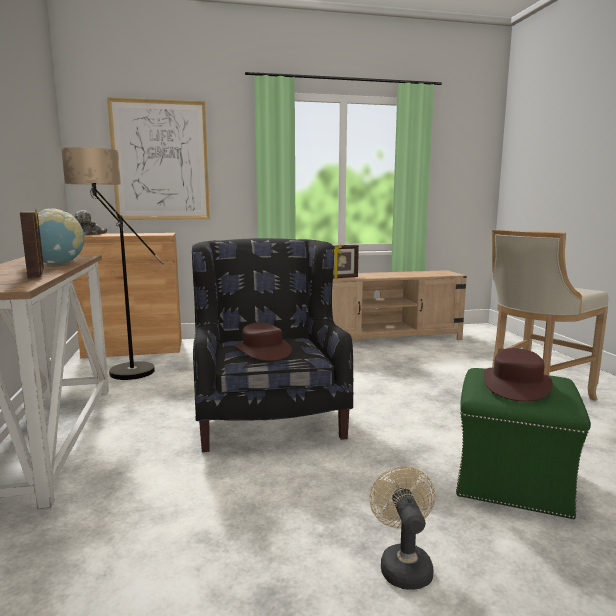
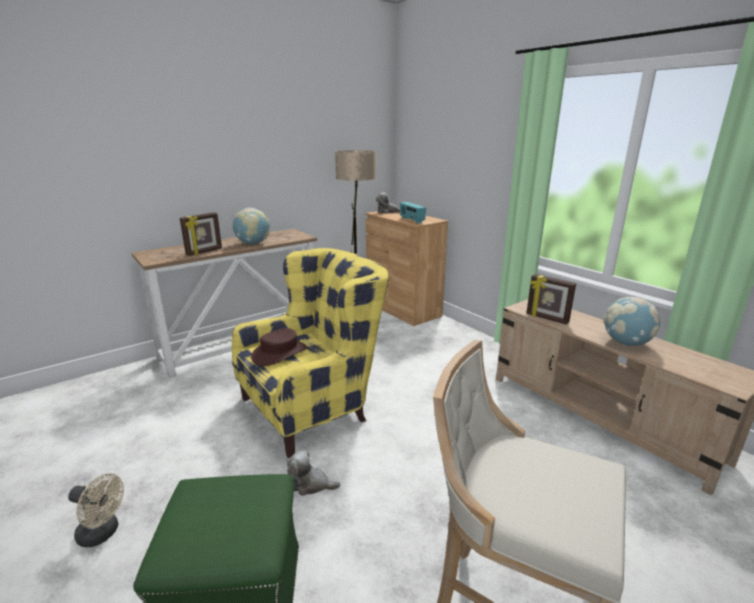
camera: 65 degrees right, 10 degrees up
picture [107,97,210,220] -> none
black armchair [192,238,353,452] -> yellow armchair [232,248,389,459]
beige fan [370,466,435,590] -> beige fan turned 45 degrees clockwise [68,474,124,547]
brown hat [484,348,553,402] -> none
none -> plush toy [287,450,341,496]
none -> radio [400,202,426,224]
none -> globe [603,297,660,346]

